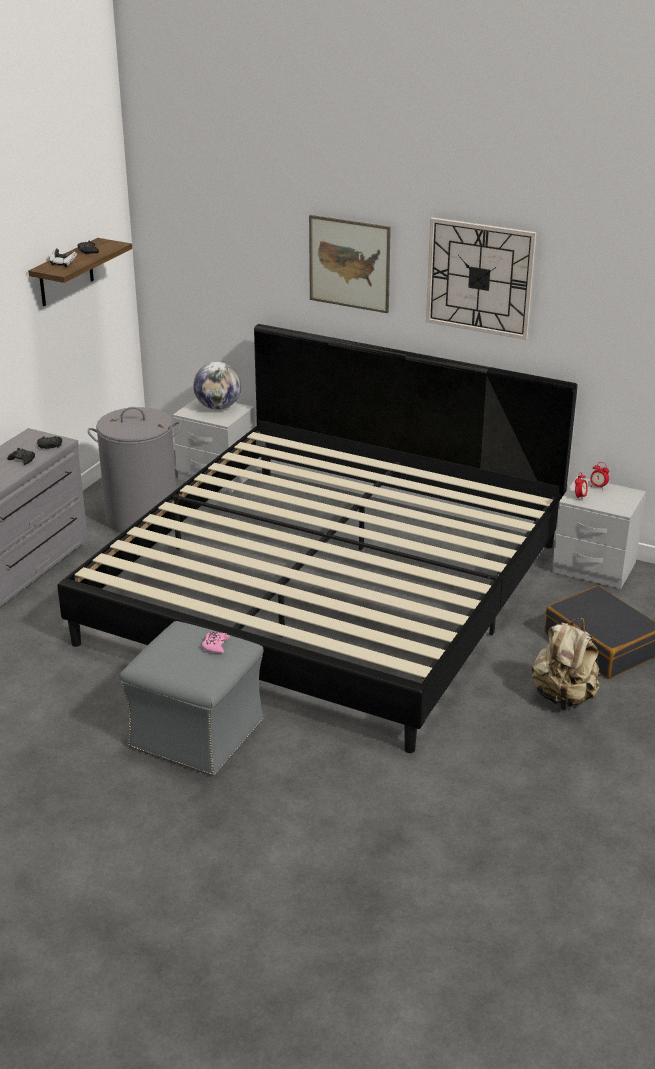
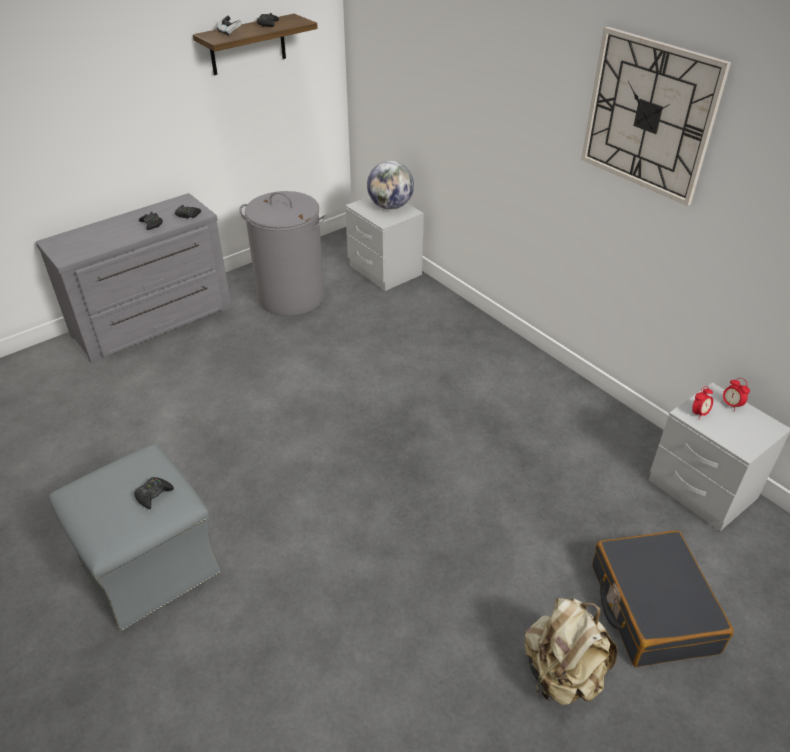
camera: 25 degrees right, 10 degrees up
bed [57,324,578,753] -> none
pink game controller [202,632,230,654] -> black game controller [134,477,174,509]
picture [309,215,391,313] -> none

